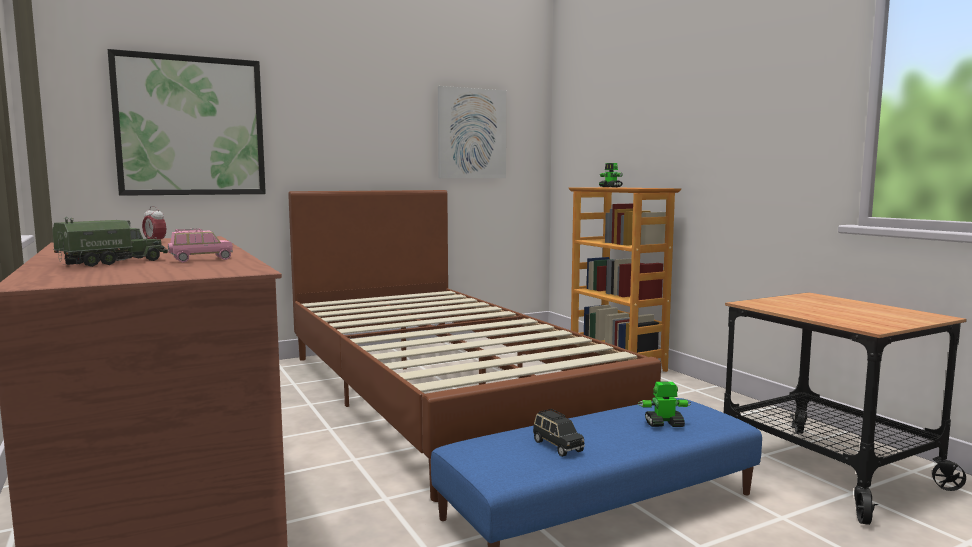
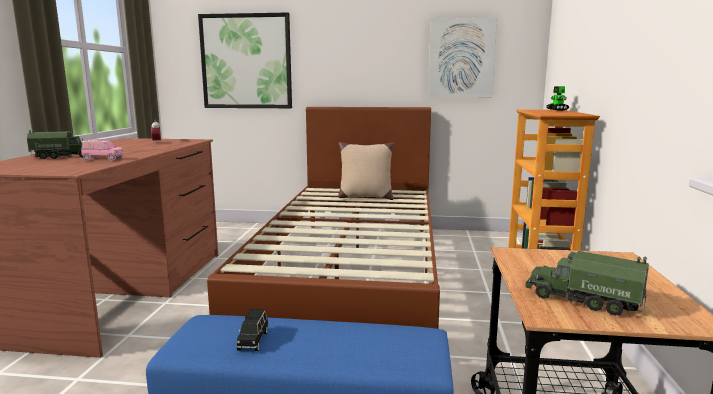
camera: 35 degrees right, 5 degrees up
toy robot [638,382,691,427] -> none
none -> beige pillow [338,142,394,200]
none -> toy truck [526,251,649,316]

